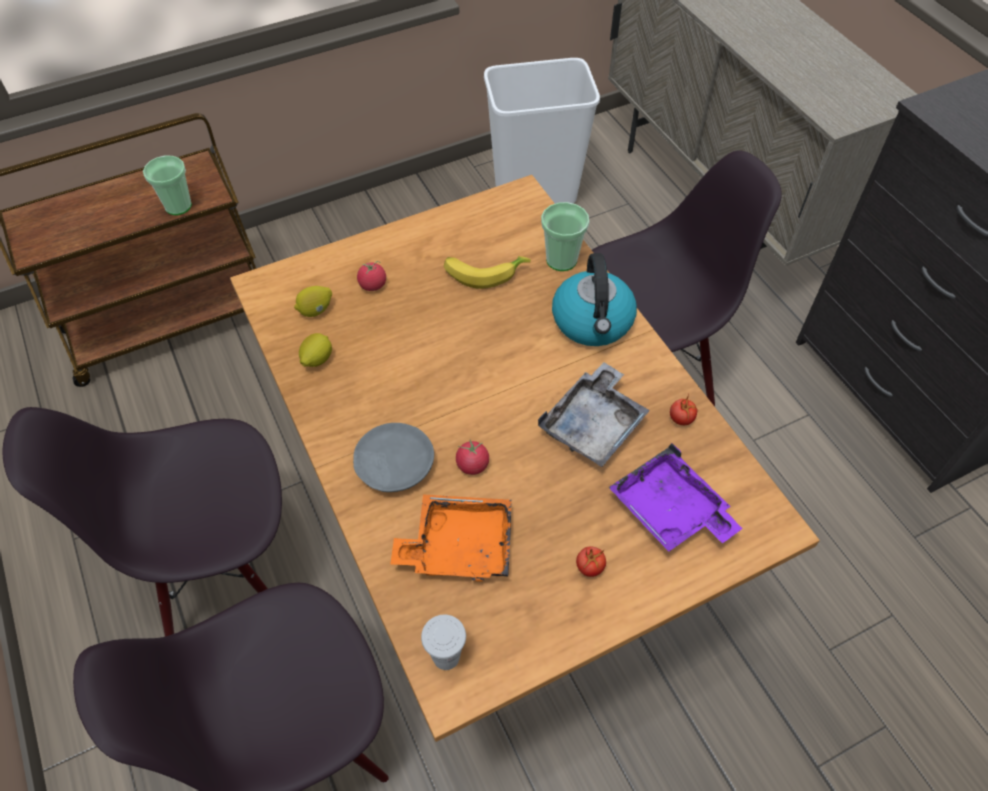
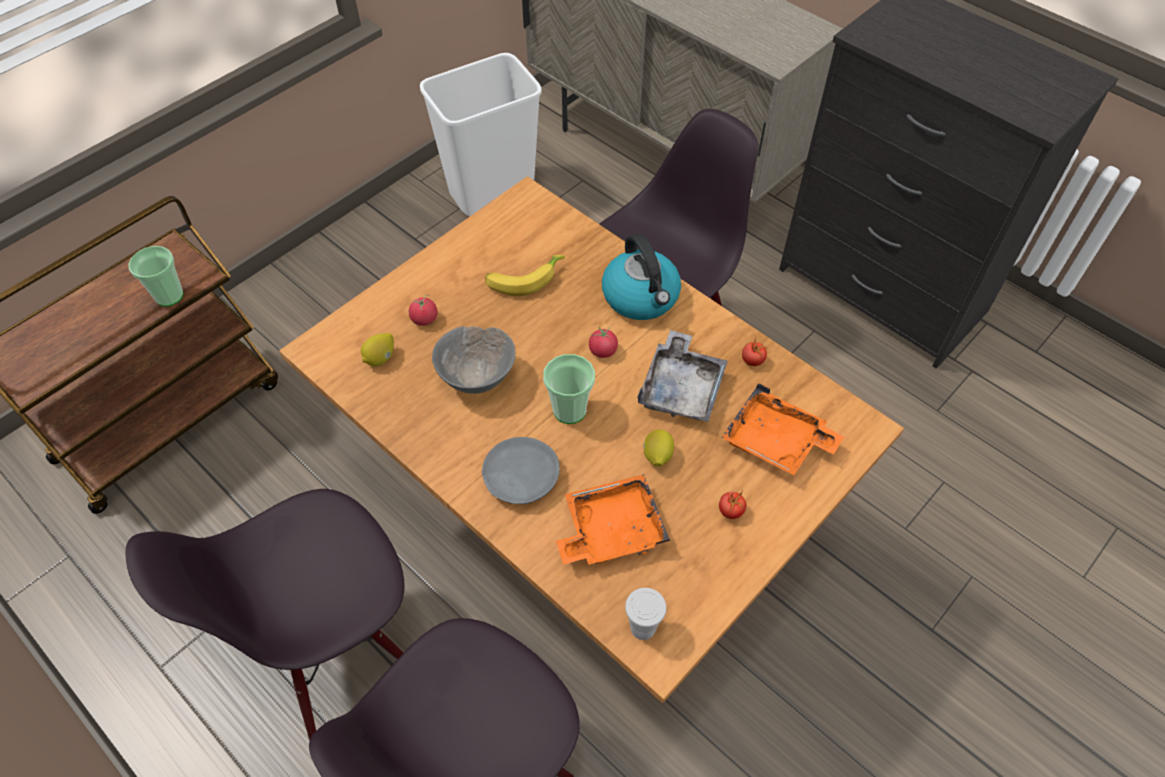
camera: 20 degrees left, 0 degrees up
lemon [299,333,332,367] -> lemon moved to [643,429,674,467]
tomato [456,440,489,475] -> tomato moved to [589,327,618,358]
cup [541,202,590,271] -> cup moved to [543,354,595,424]
purple tray [609,443,743,552] -> orange tray [721,383,844,475]
none -> grey bowl [432,326,516,394]

